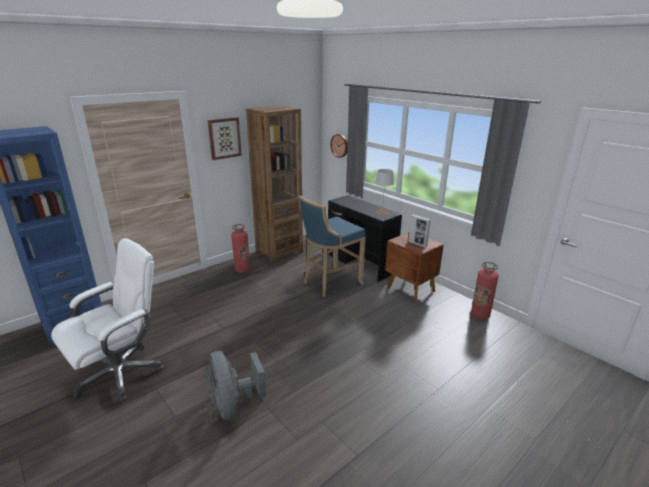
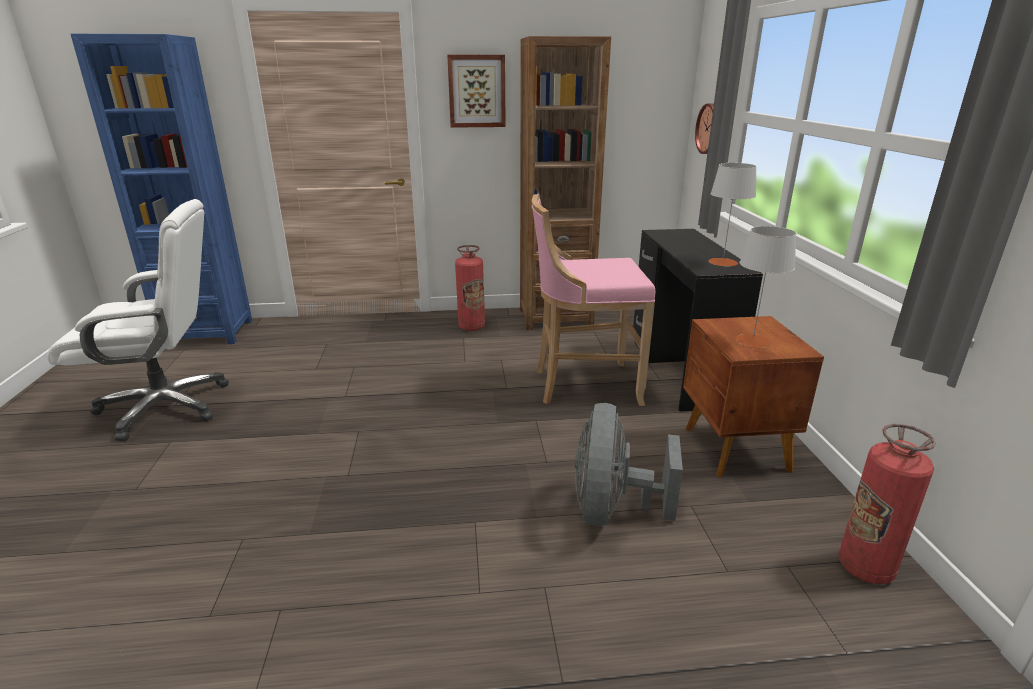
camera: 35 degrees right, 0 degrees up
grey fan [207,351,266,420] -> grey fan moved to [575,403,683,526]
blue stool [298,195,366,297] -> pink stool [532,194,655,406]
picture frame [408,214,431,248] -> grey table lamp [736,226,796,348]

